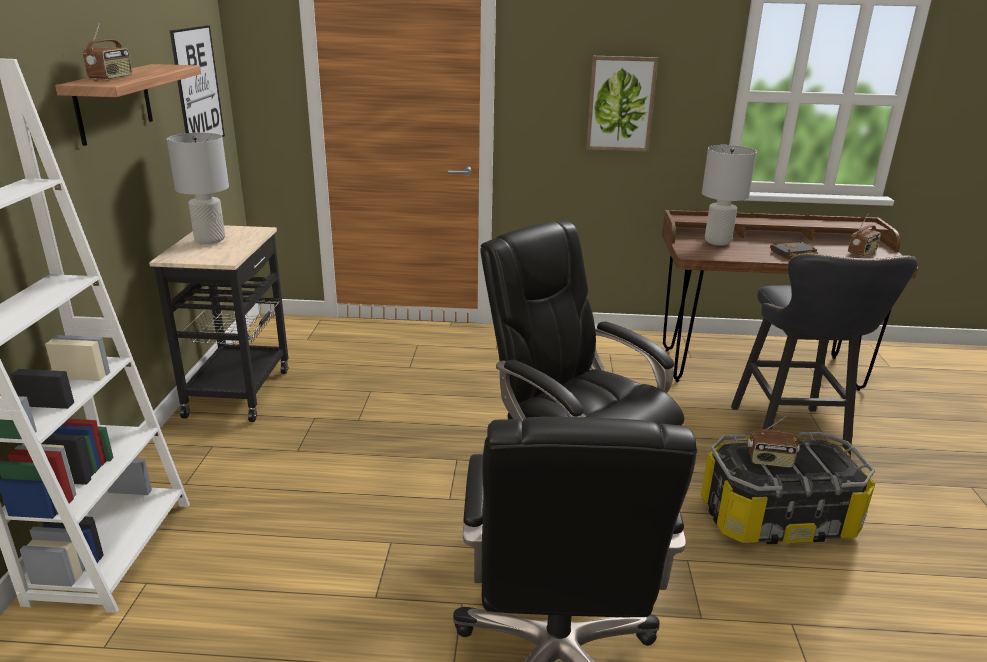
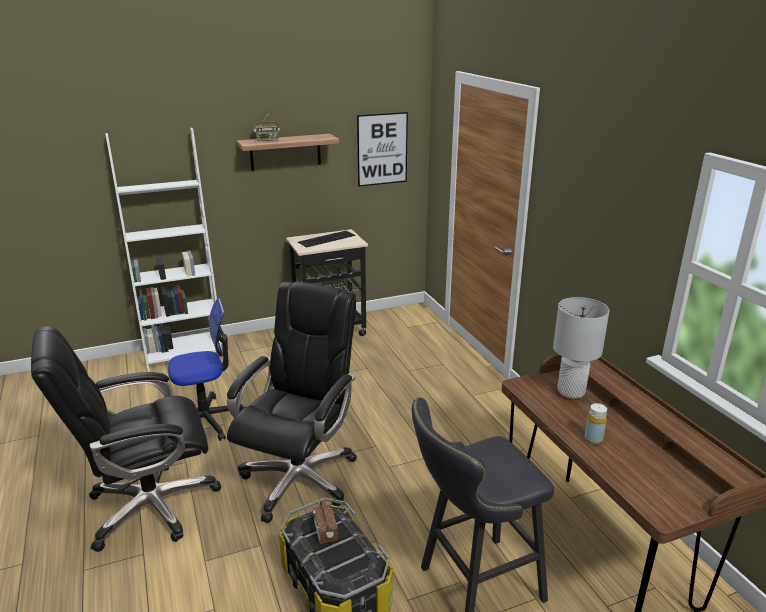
camera: 65 degrees right, 0 degrees up
grey table lamp [167,133,229,244] -> keyboard [298,231,356,247]
picture [586,56,658,152] -> none
black book [770,241,818,259] -> yellow bottle [584,403,607,445]
radio [848,215,881,256] -> none
none -> office chair [168,298,245,441]

